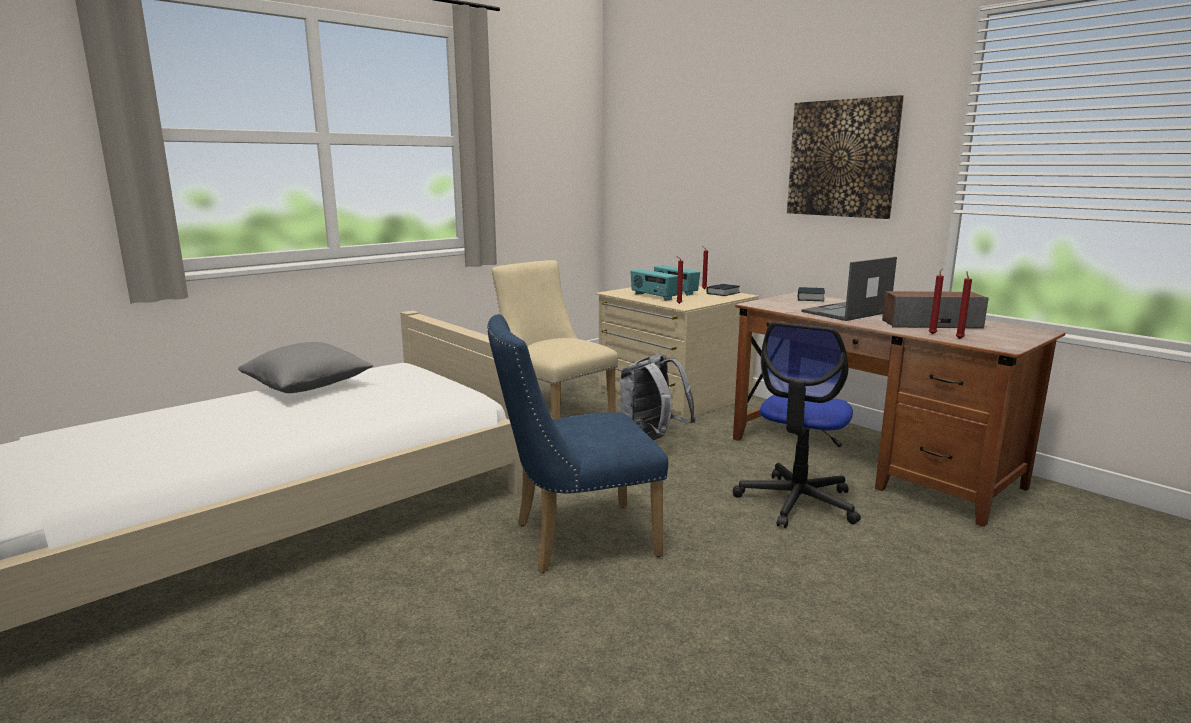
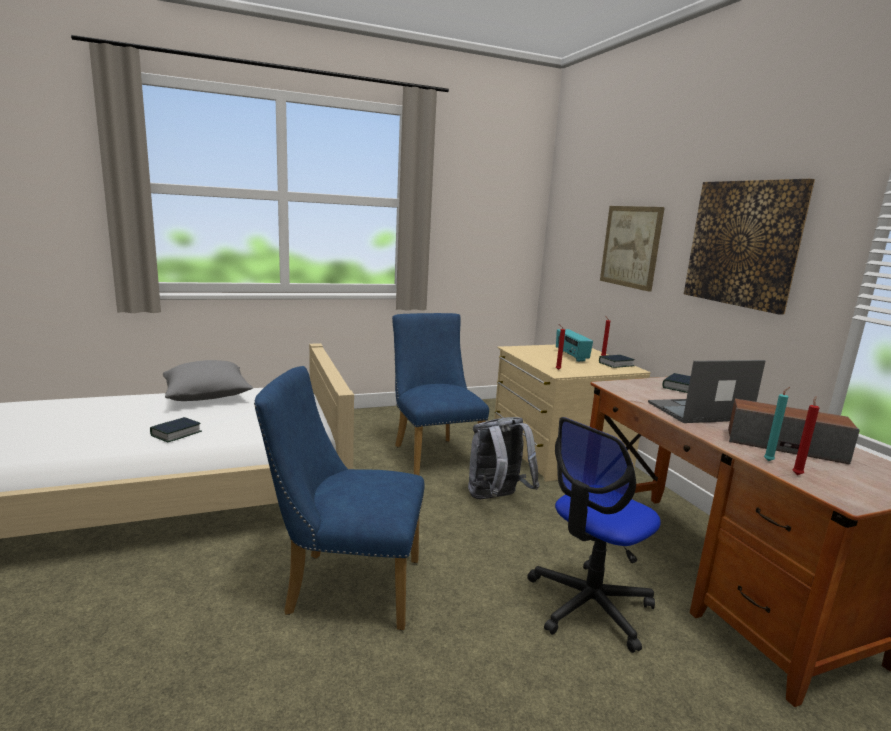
camera: 20 degrees right, 0 degrees up
beige chair [492,260,618,420] -> blue chair [392,313,489,475]
radio [631,269,678,301] -> none
red candle [928,268,944,334] -> turquoise candle [764,387,790,461]
none -> book [150,417,202,442]
none -> picture [600,206,665,292]

